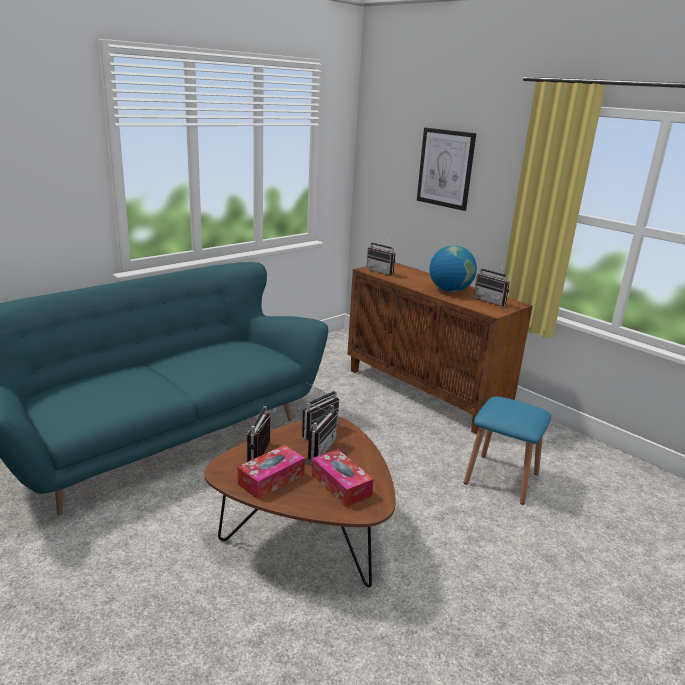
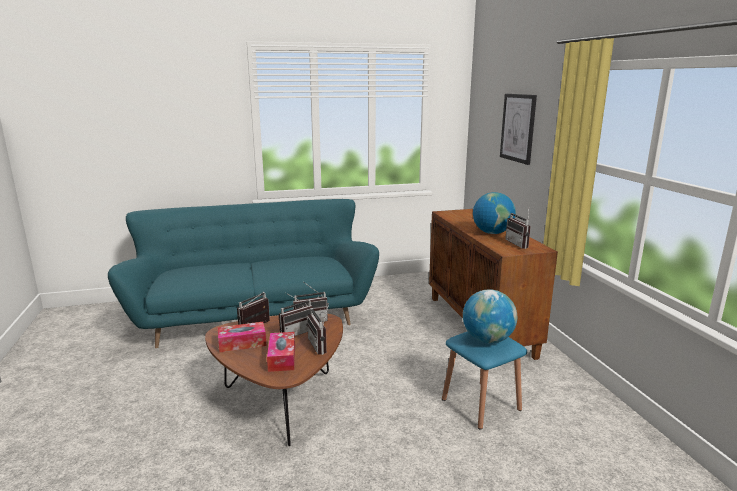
camera: 30 degrees right, 5 degrees down
radio [366,236,396,275] -> radio moved to [307,303,329,355]
none -> globe [463,289,517,343]

